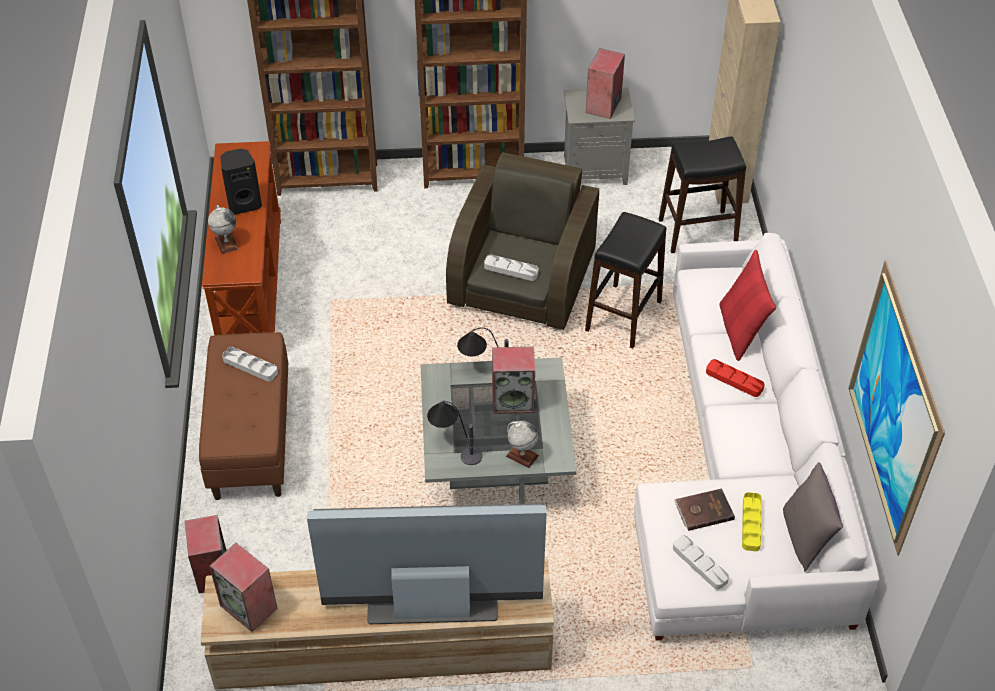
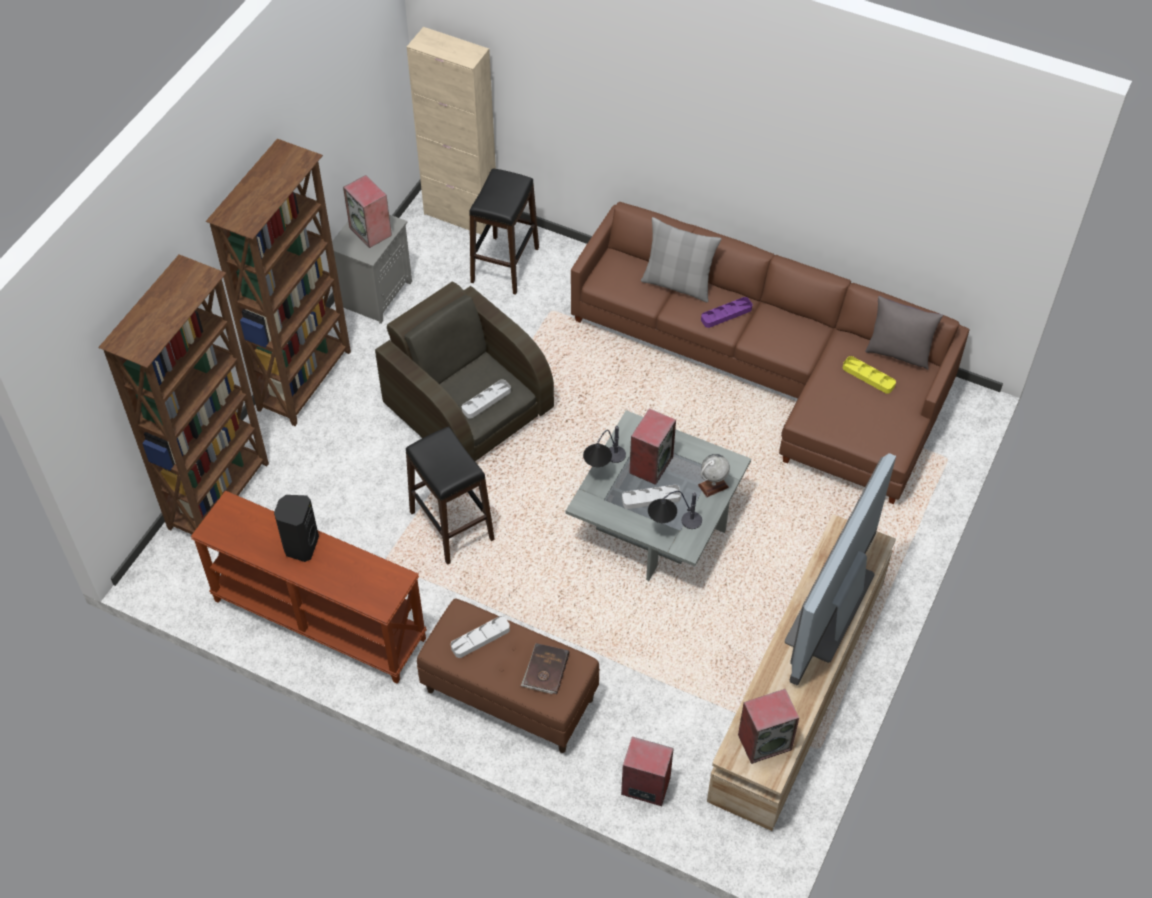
camera: 60 degrees left, 5 degrees up
globe [208,205,239,254] -> none
black stool [585,212,666,348] -> black stool moved to [406,427,495,565]
white sofa [634,233,880,641] -> brown sofa [571,202,969,504]
grey tray [673,535,729,590] -> grey tray moved to [622,485,681,509]
brown book [674,489,735,531] -> brown book moved to [521,643,569,694]
red tray [706,359,765,397] -> purple tray [701,297,752,328]
red pillow [720,250,776,361] -> grey pillow [641,217,722,302]
picture [848,260,945,555] -> none

